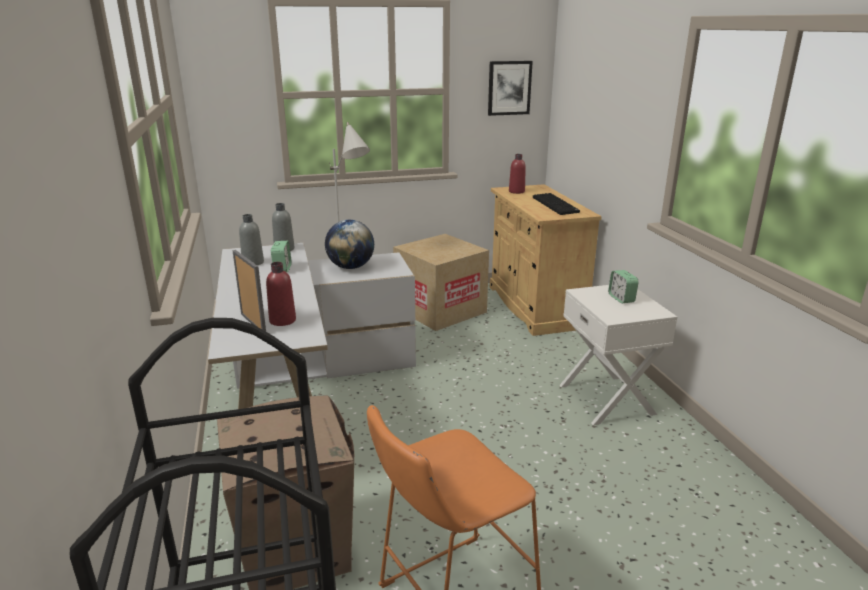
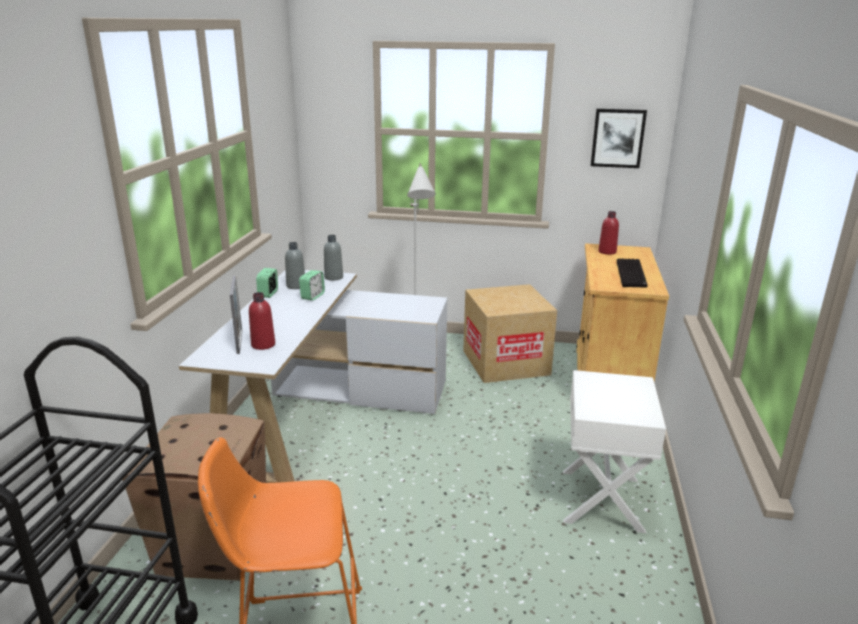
camera: 25 degrees right, 0 degrees up
globe [325,220,374,269] -> none
alarm clock [608,270,639,303] -> alarm clock moved to [256,268,278,298]

